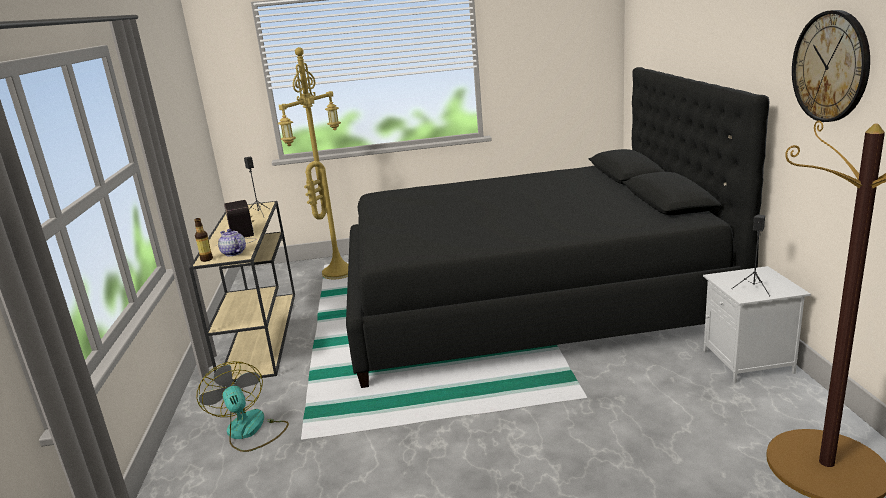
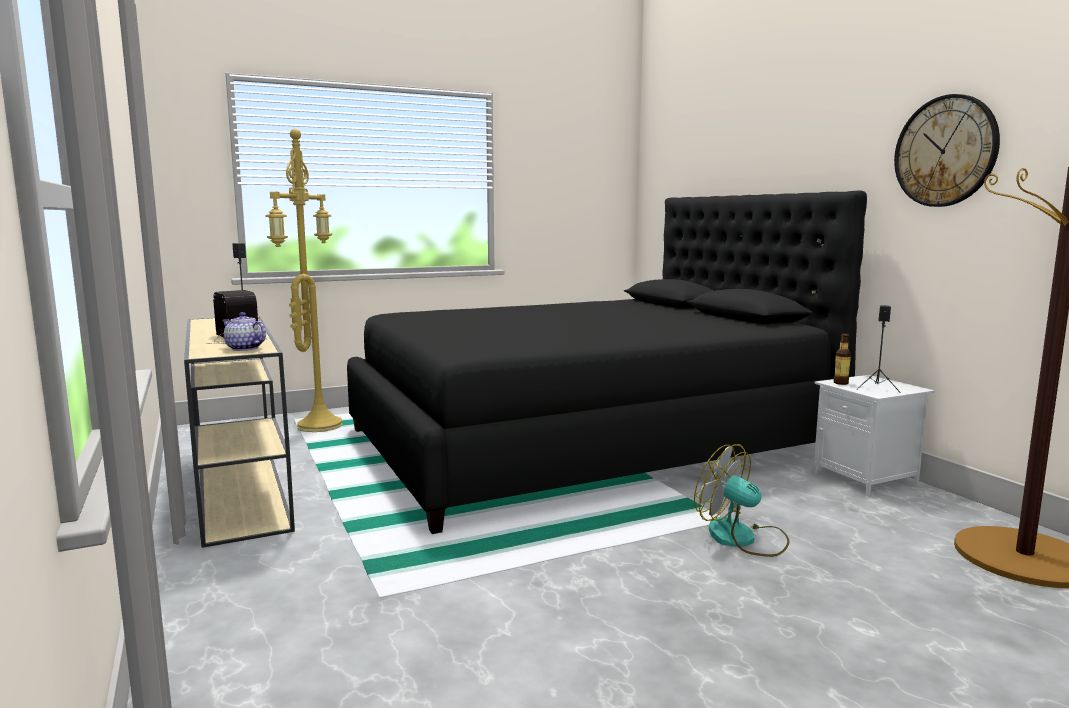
camera: 20 degrees left, 10 degrees down
bottle [194,218,213,262] -> bottle moved to [834,333,851,385]
fan [197,361,289,452] -> fan moved to [694,444,789,557]

